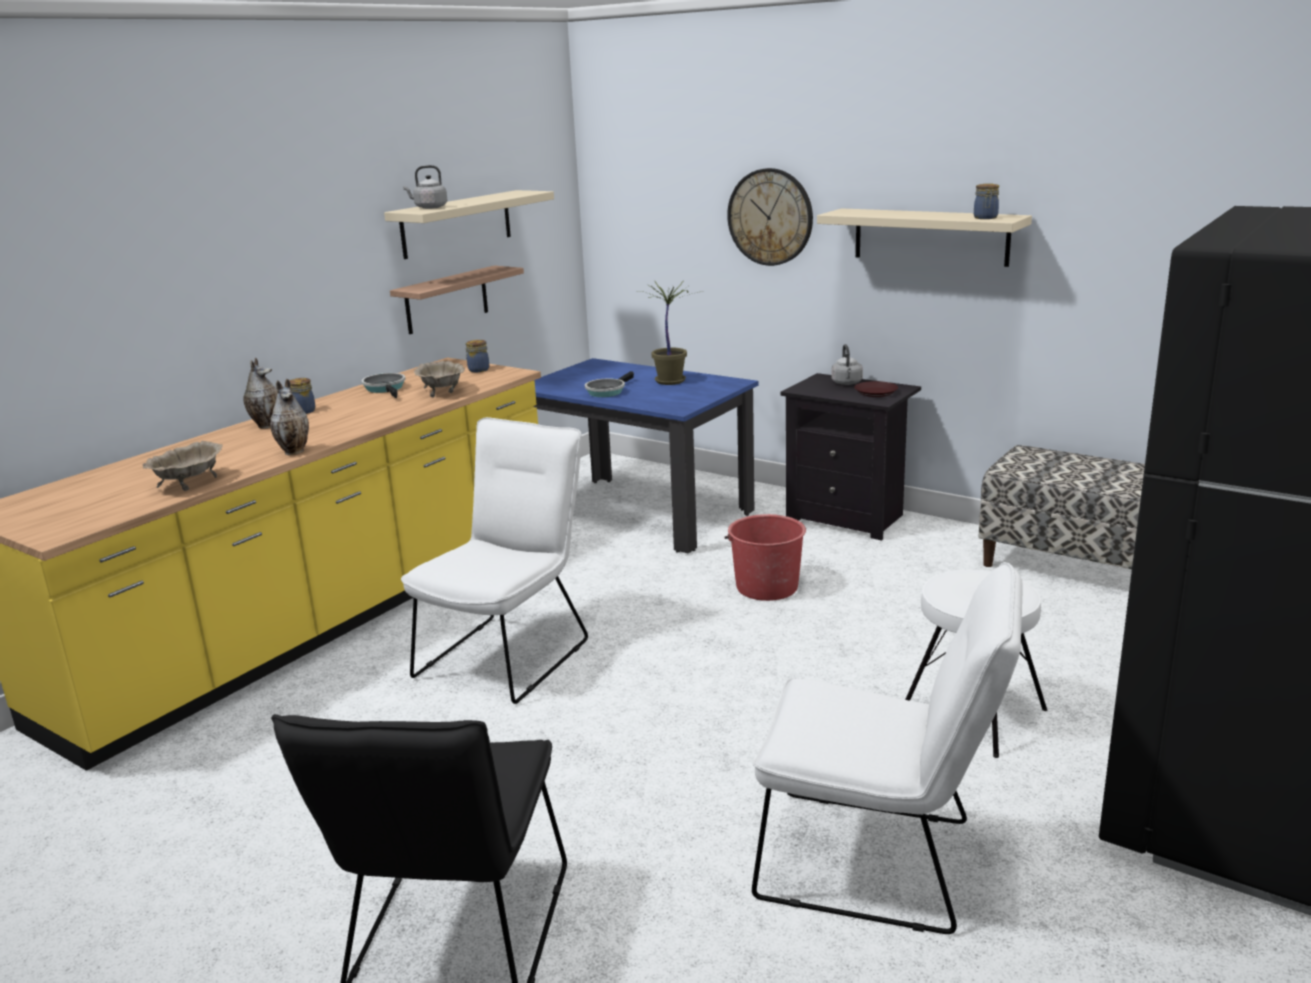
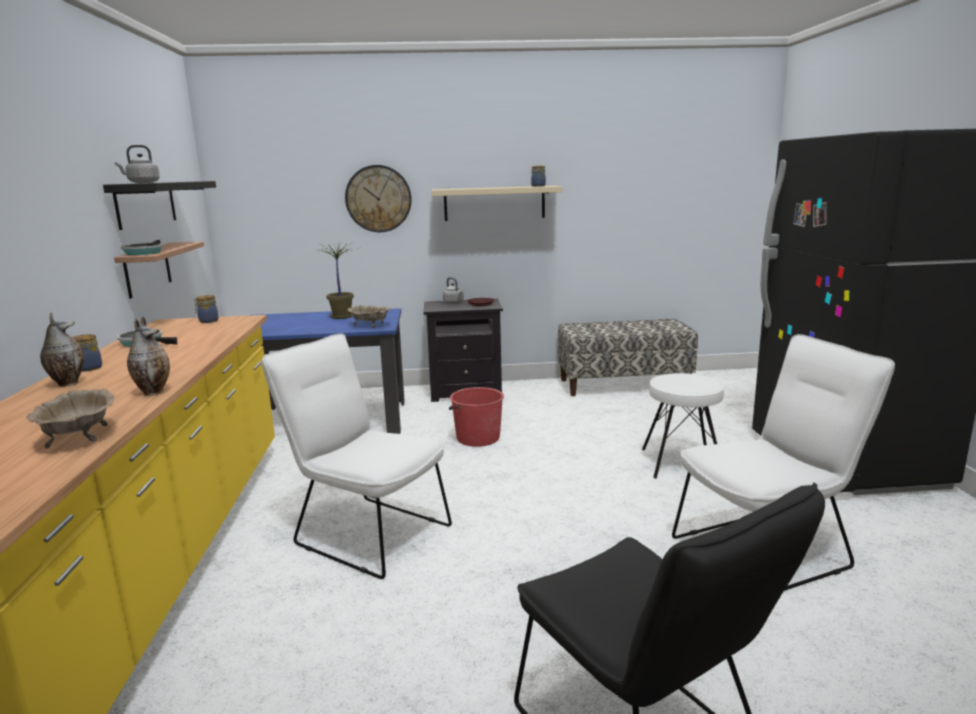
camera: 40 degrees left, 5 degrees down
beige shelf [384,190,554,259] -> black shelf [103,181,216,230]
white chair [401,417,588,704] -> white chair turned 45 degrees counterclockwise [261,333,452,579]
beige bowl [414,361,465,398] -> beige bowl moved to [347,305,391,328]
frying pan [585,371,634,397] -> frying pan moved to [121,240,163,255]

